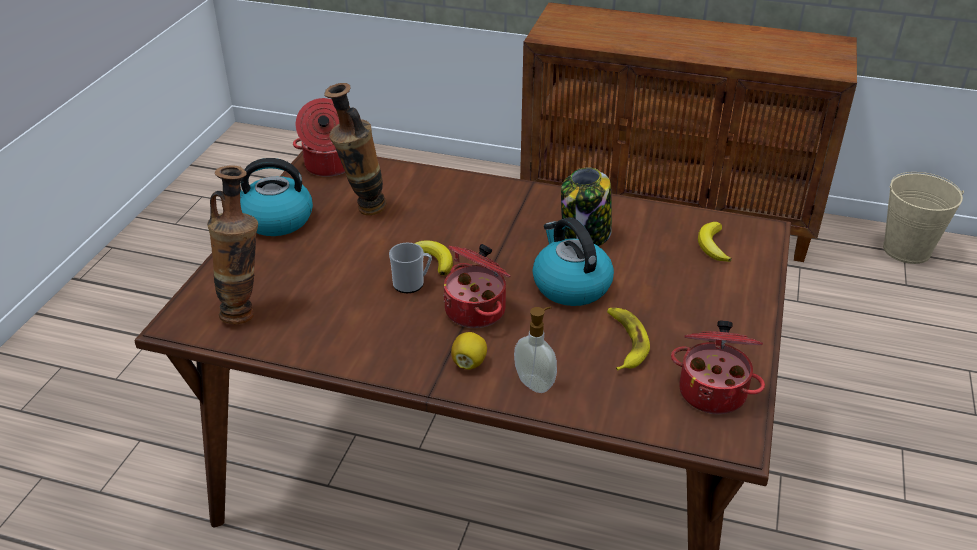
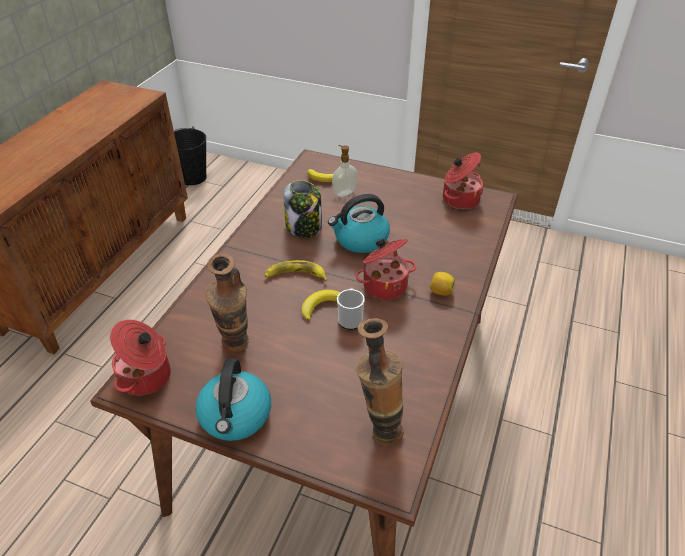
camera: 85 degrees left, 5 degrees up
soap dispenser [514,307,557,393] -> soap dispenser moved to [332,145,358,197]
banana [607,308,650,371] -> banana moved to [265,260,328,281]
beige bucket [883,172,964,264] -> black bucket [174,127,207,185]

